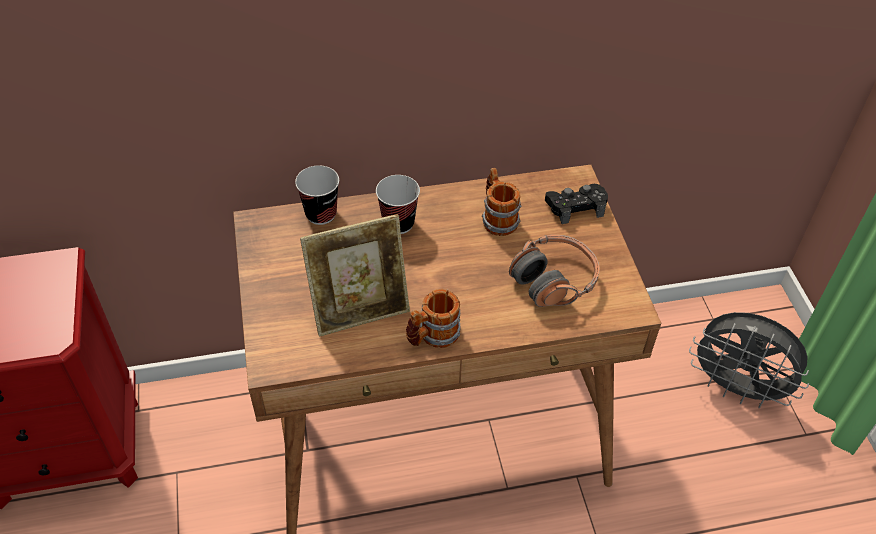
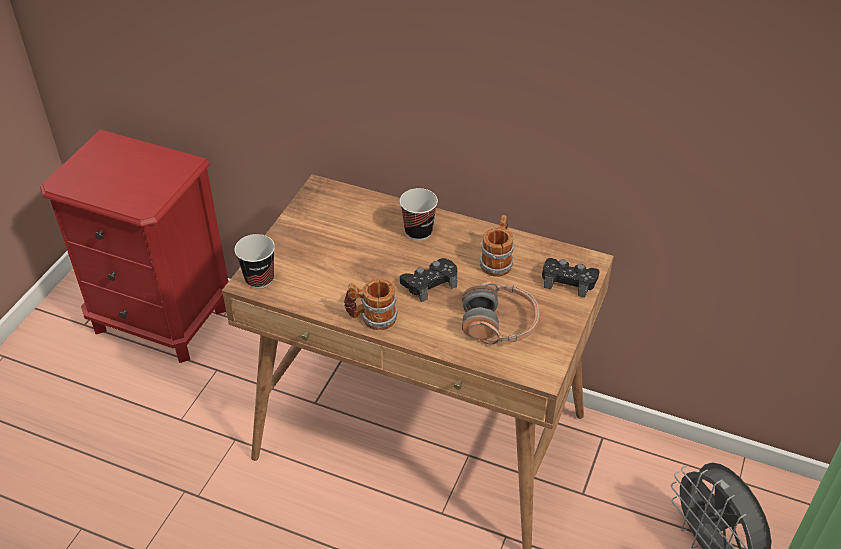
camera: 35 degrees right, 5 degrees down
cup [295,165,339,225] -> cup moved to [235,234,275,289]
picture frame [300,214,410,337] -> none
none -> black game controller [400,258,457,302]

